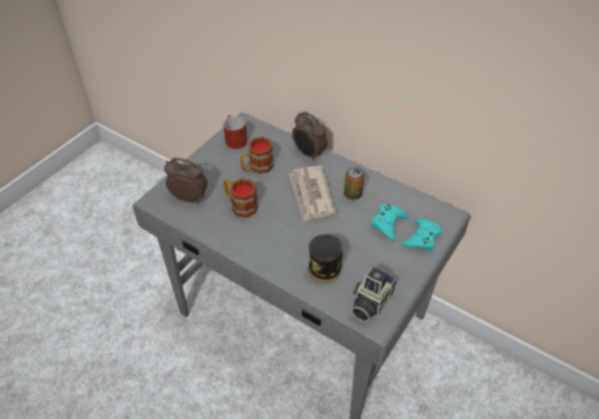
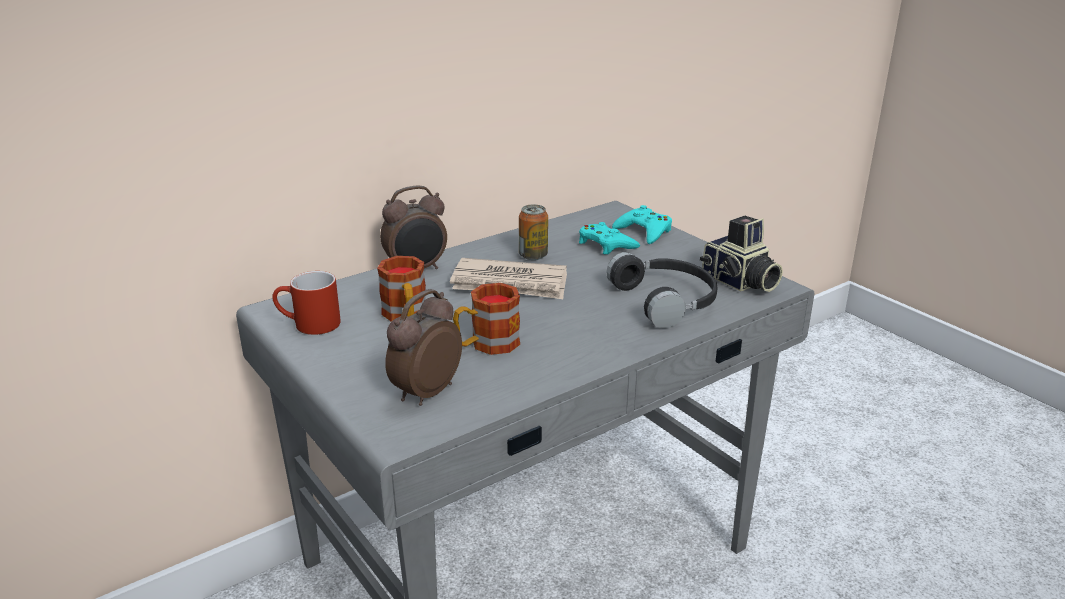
camera: 70 degrees left, 20 degrees down
can [309,234,343,283] -> black headphones [606,252,718,328]

